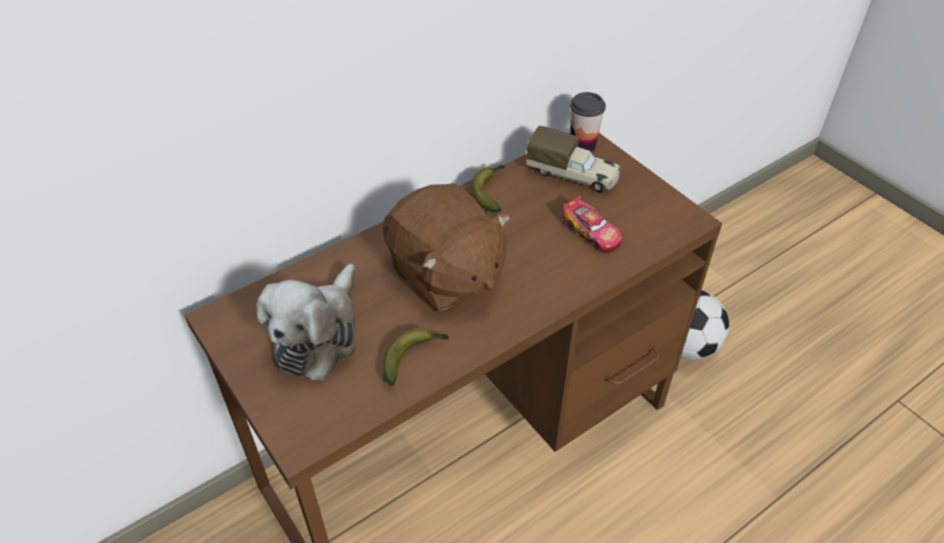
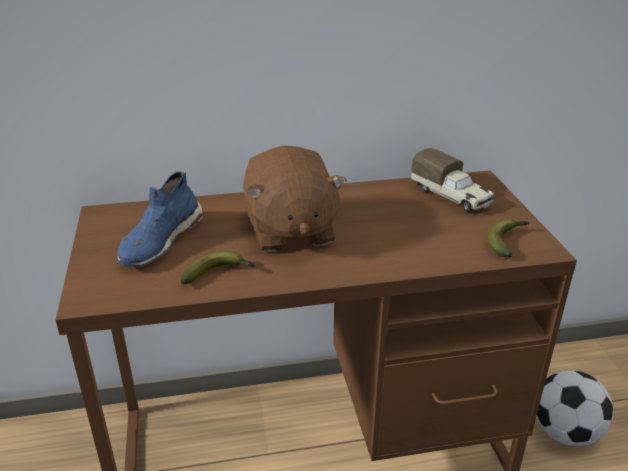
camera: 25 degrees right, 15 degrees down
plush toy [256,264,356,381] -> blue shoe [117,172,203,268]
banana [471,165,505,212] -> banana moved to [487,219,529,257]
toy car [562,196,622,253] -> none
cup [570,92,606,152] -> none

